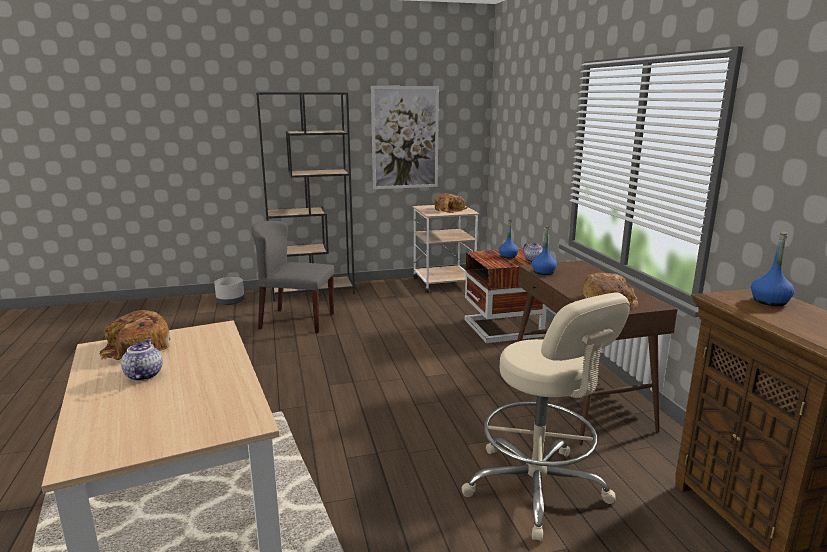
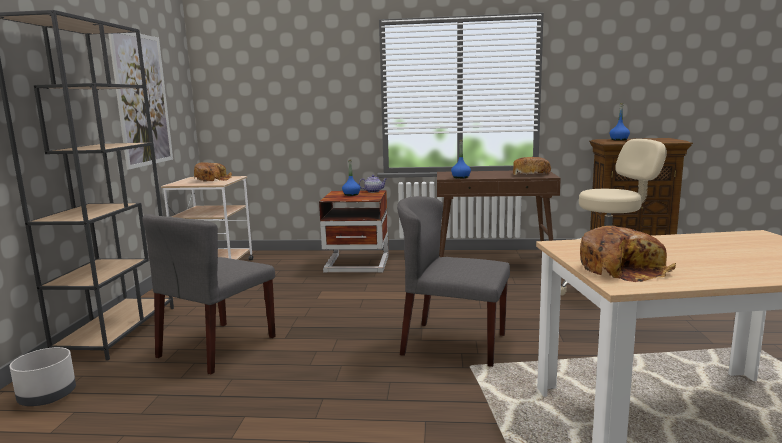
camera: 70 degrees left, 5 degrees down
teapot [121,339,163,381] -> none
none -> grey chair [397,196,510,367]

